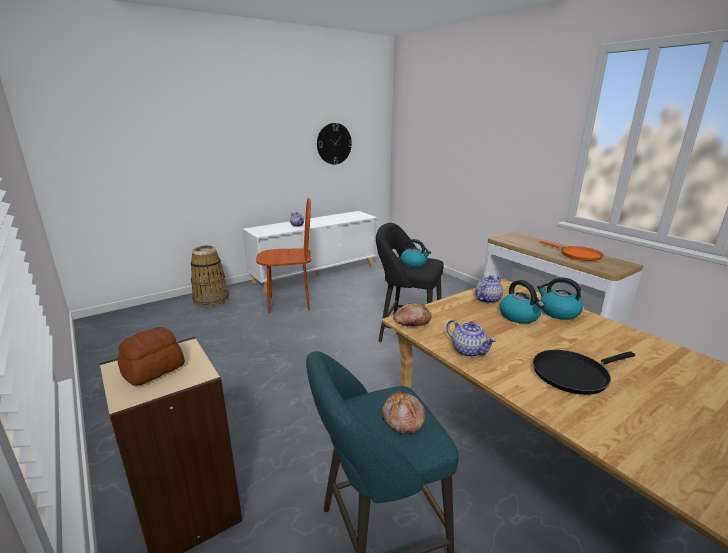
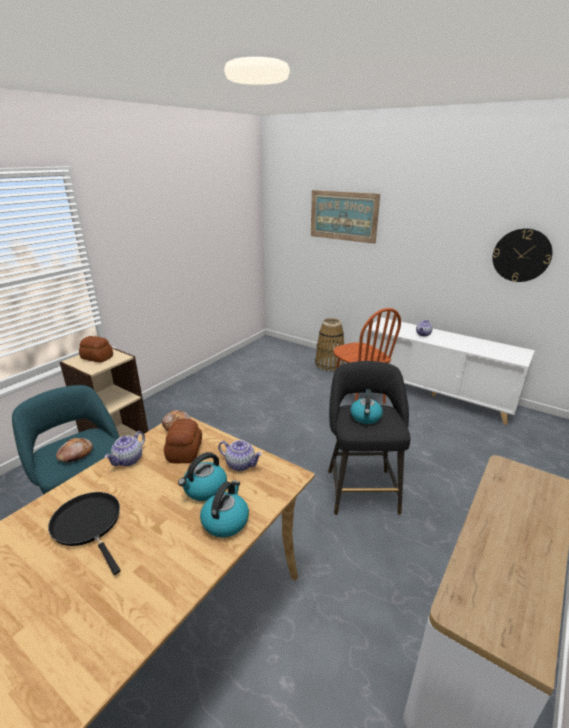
camera: 70 degrees right, 5 degrees up
orange frying pan [540,241,603,261] -> none
none -> bread [164,419,202,463]
none -> picture [311,190,380,244]

